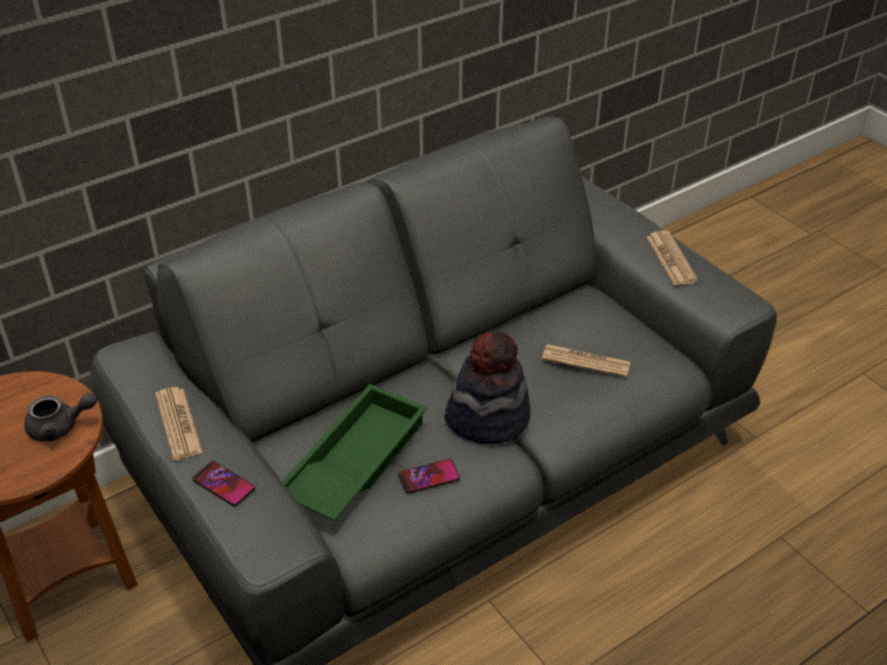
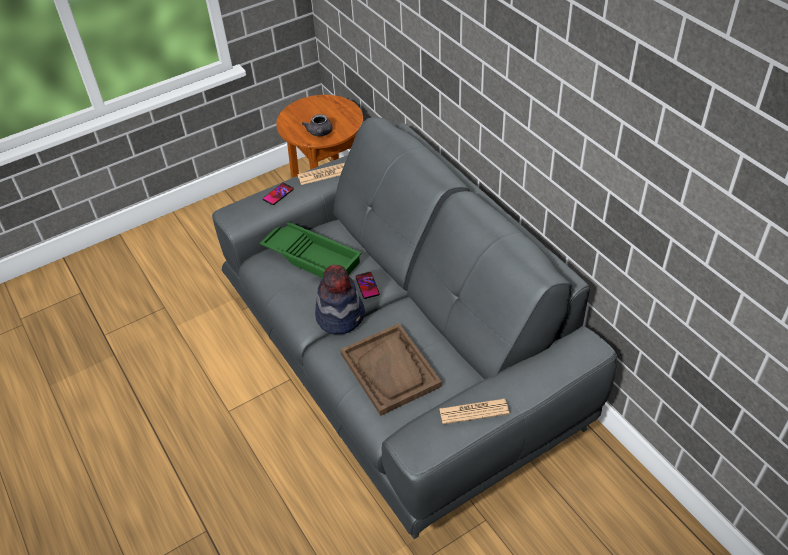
camera: 95 degrees right, 5 degrees up
phone [398,459,460,494] -> phone moved to [355,272,380,299]
newspaper [542,344,631,377] -> brown tray [340,323,442,416]

